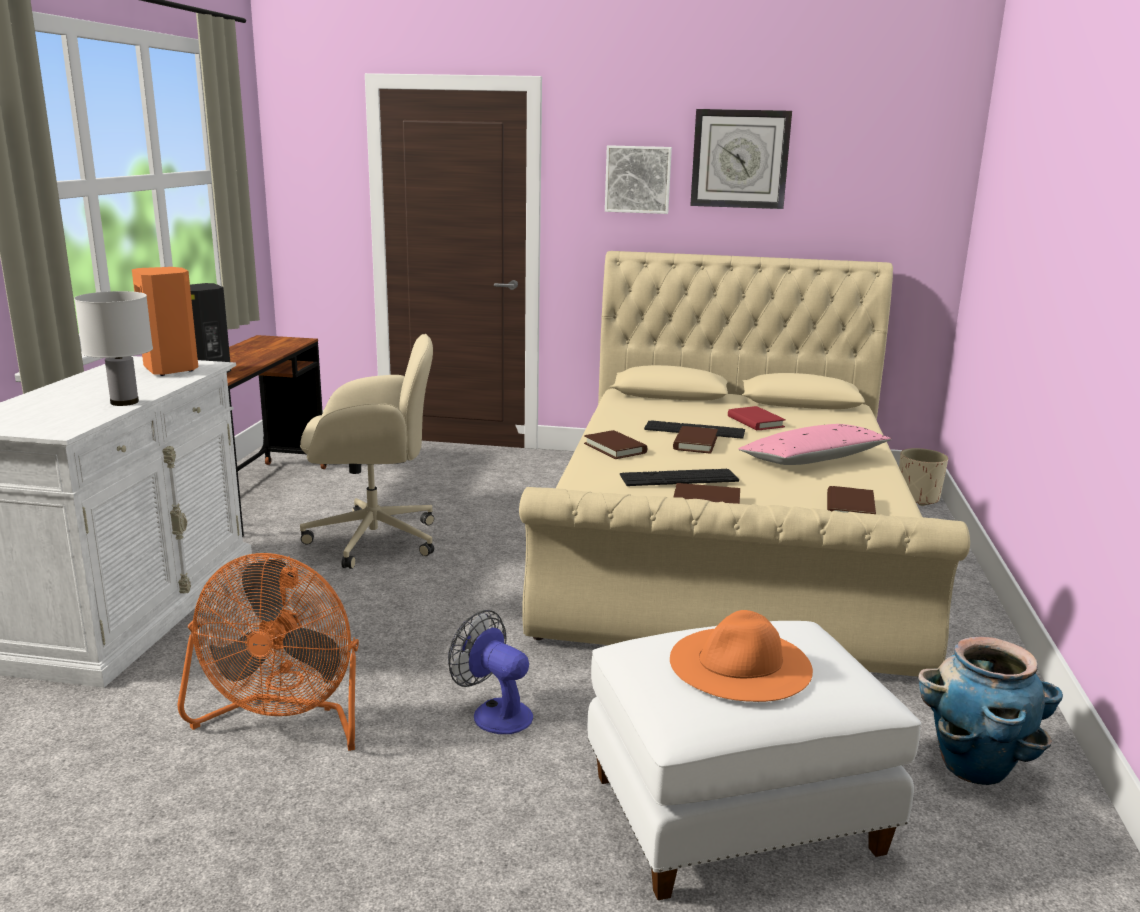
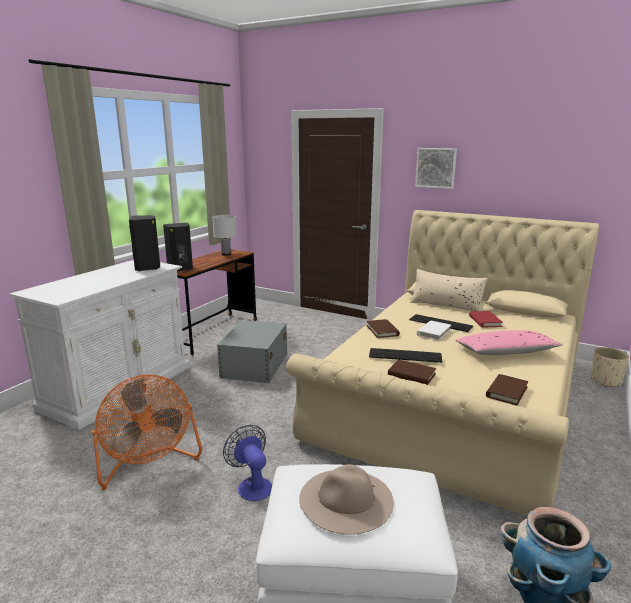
camera: 20 degrees right, 0 degrees up
white table lamp [74,291,153,406] -> white table lamp moved to [212,215,237,256]
orange speaker [132,267,198,376] -> black speaker [129,215,160,271]
orange fan [178,553,359,751] -> orange fan turned 60 degrees counterclockwise [92,374,202,490]
beige office chair [300,334,434,569] -> grey storage box [217,320,287,383]
orange hat [670,610,813,702] -> beige hat [299,464,394,535]
brown book [673,426,718,454] -> white book [417,321,451,341]
wall clock [690,109,792,209] -> none
none -> beige pillow [410,269,488,311]

